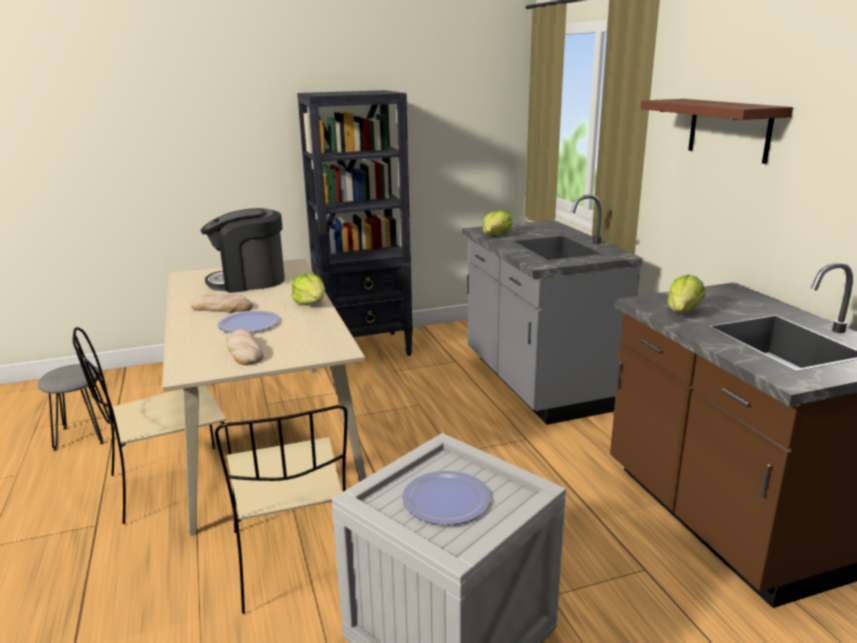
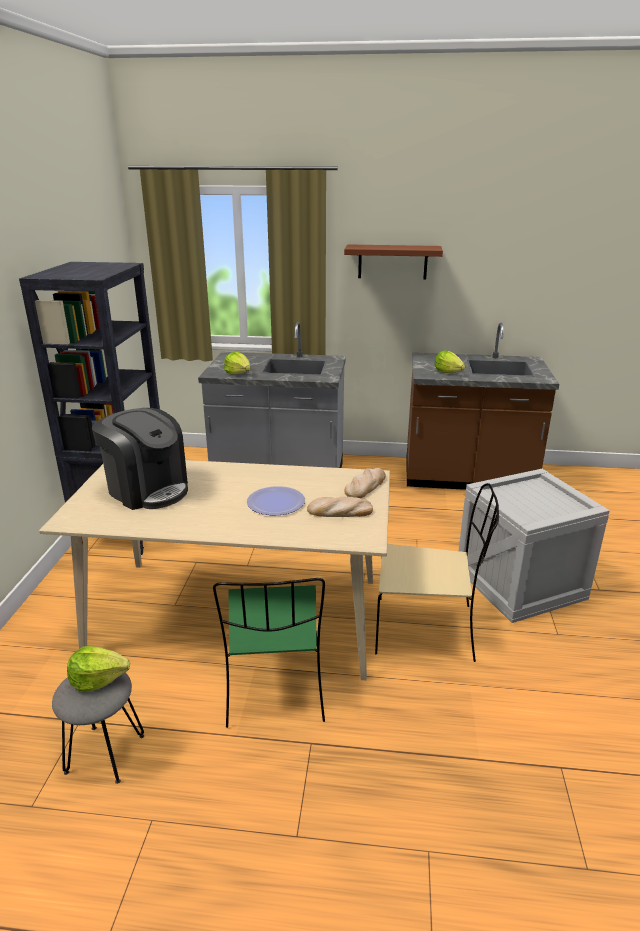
camera: 65 degrees left, 5 degrees up
beige chair [73,327,231,524] -> green chair [213,578,325,728]
bread [191,294,253,312] -> bread moved to [344,468,386,498]
coffee machine [200,208,285,293] -> coffee machine turned 60 degrees counterclockwise [92,408,188,510]
lettuce [292,273,325,304] -> lettuce moved to [67,646,130,692]
plate [402,471,491,525] -> none

